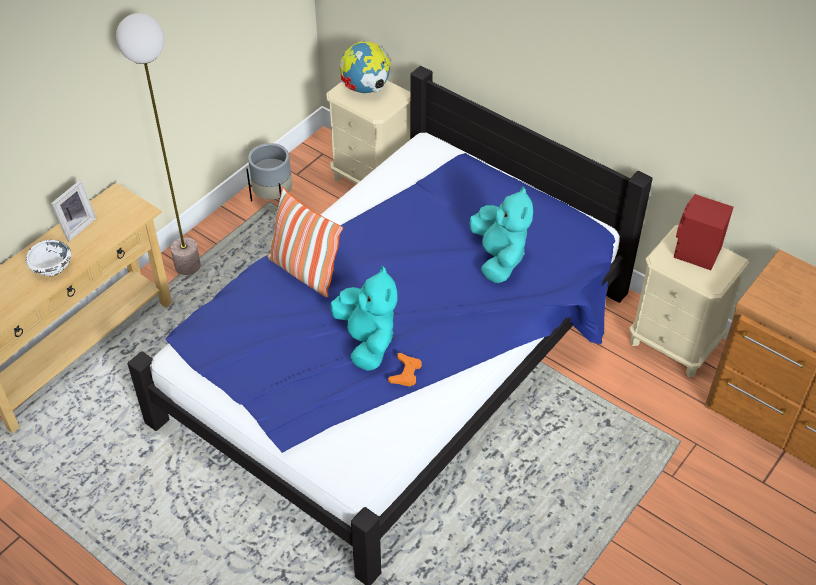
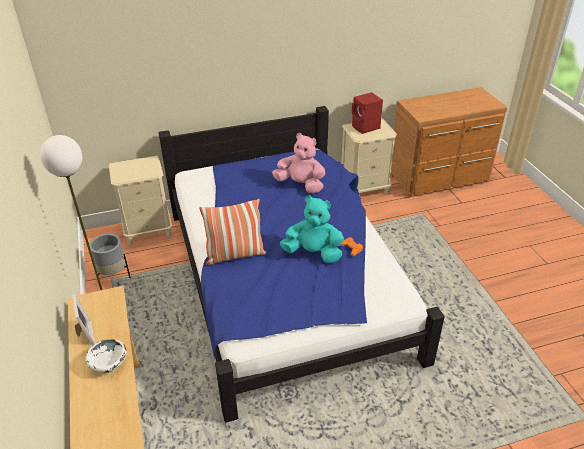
camera: 55 degrees left, 10 degrees down
globe [340,42,392,94] -> none
turquoise plush toy [470,186,533,283] -> pink plush toy [272,133,325,194]

